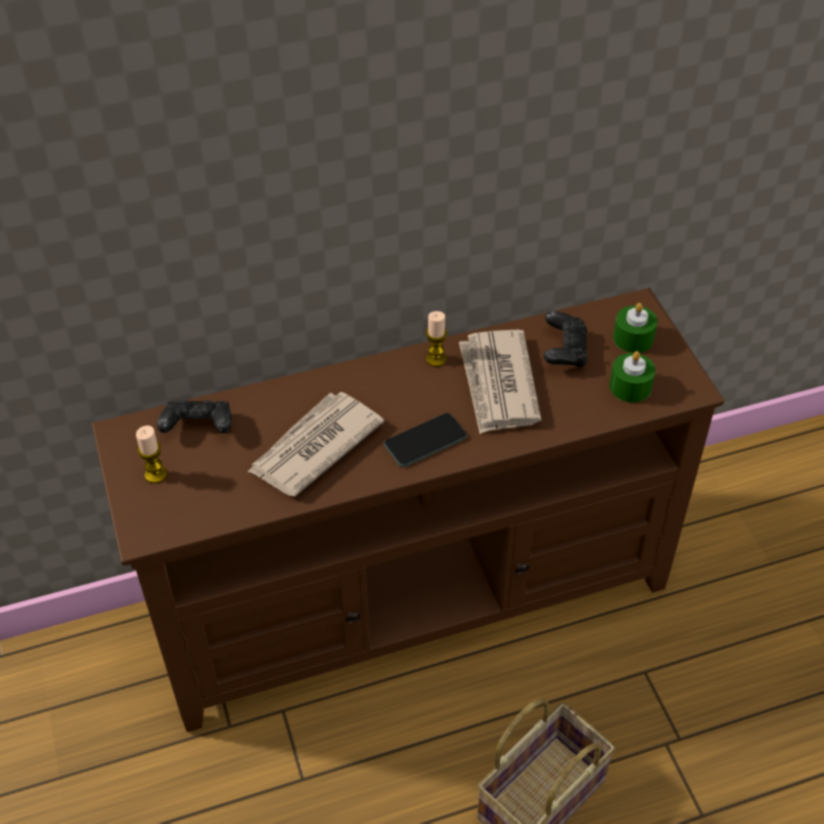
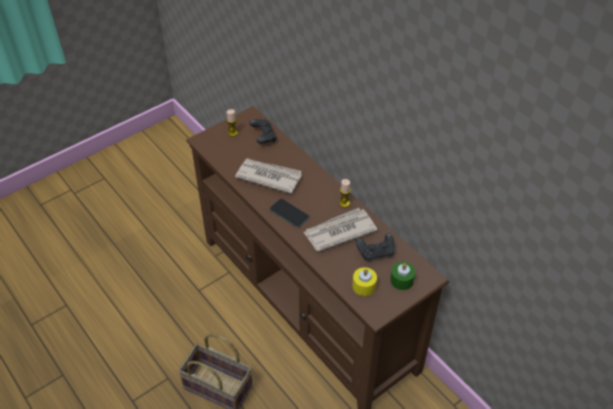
camera: 70 degrees right, 0 degrees up
green candle [610,351,655,403] -> yellow candle [352,267,377,296]

